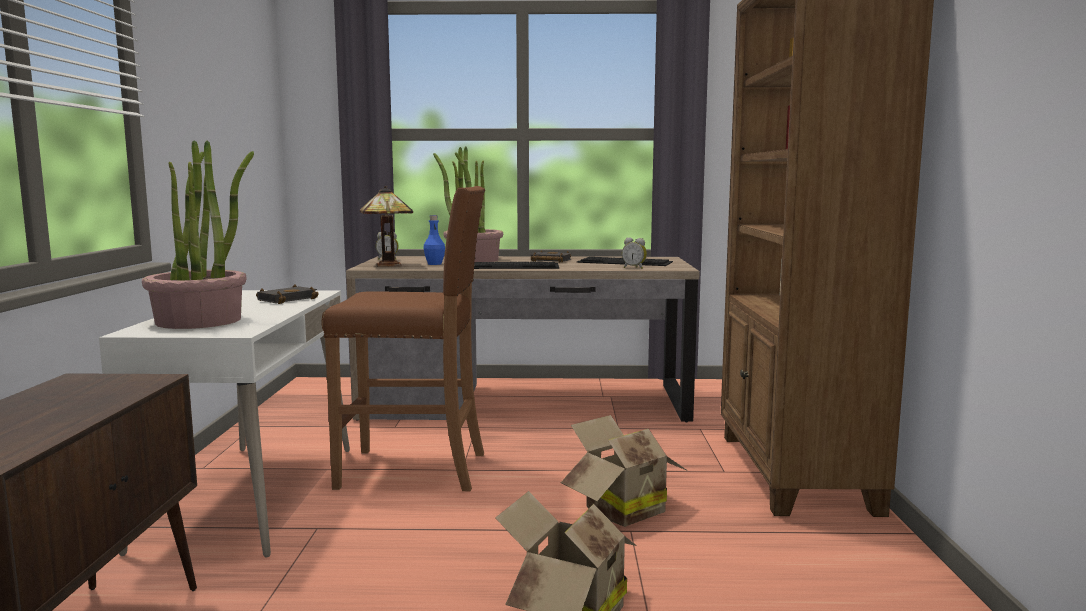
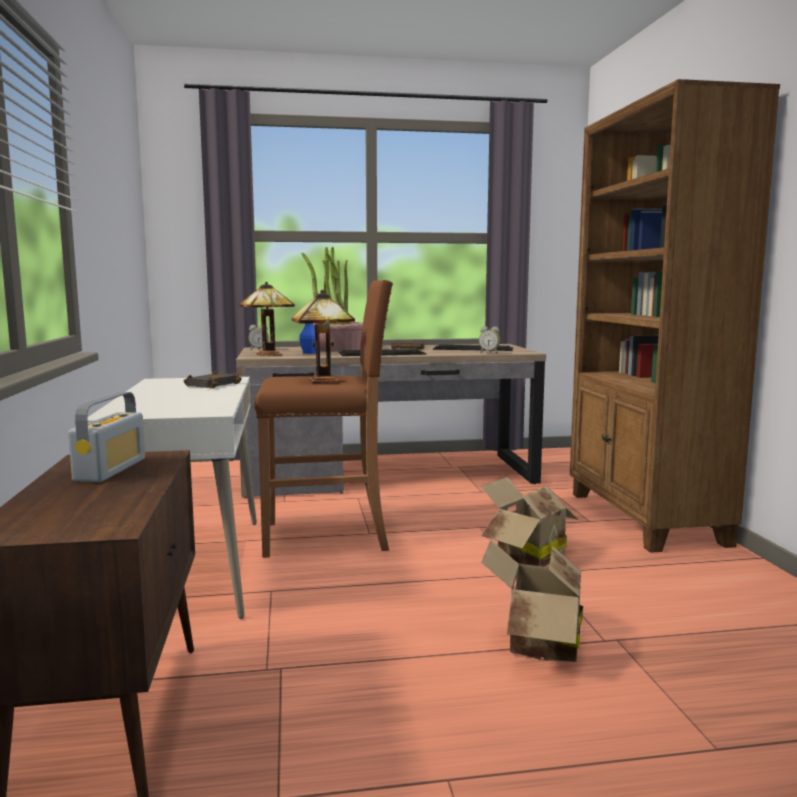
camera: 10 degrees left, 0 degrees up
potted plant [142,140,254,329] -> none
none -> radio [68,392,145,482]
none -> table lamp [292,290,355,383]

